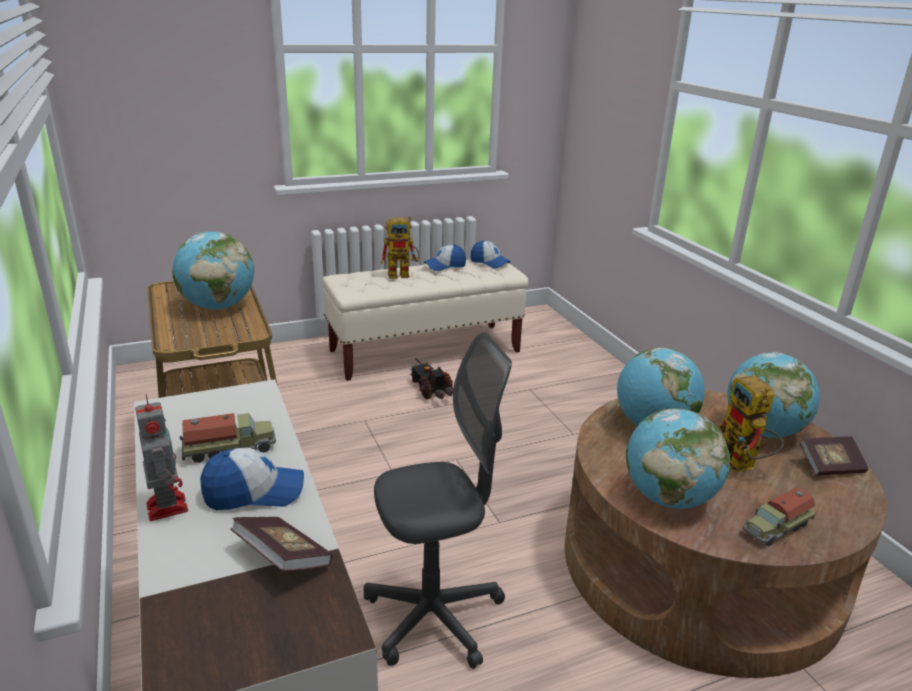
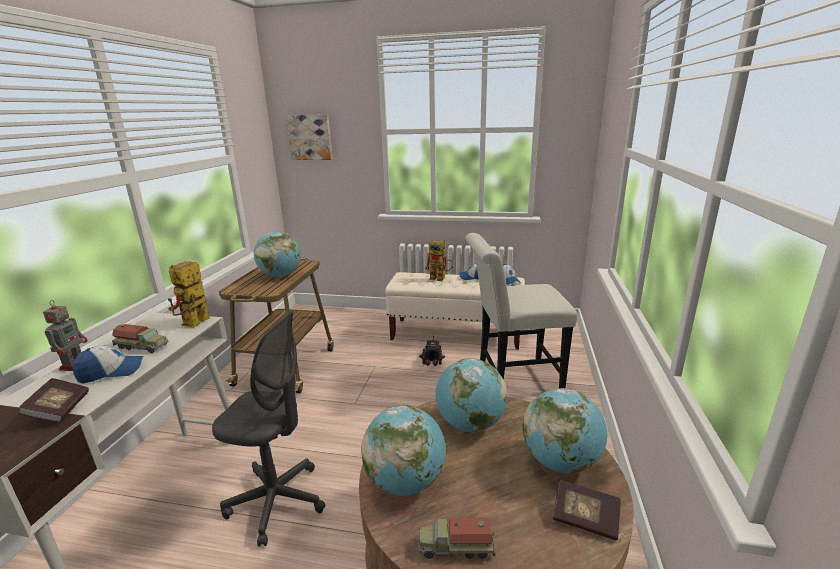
camera: 35 degrees right, 5 degrees down
cap [200,448,304,510] -> cap turned 45 degrees counterclockwise [73,346,143,384]
toy robot [718,375,784,472] -> toy robot moved to [168,261,210,327]
none -> picture [286,114,333,160]
none -> white chair [465,233,578,388]

